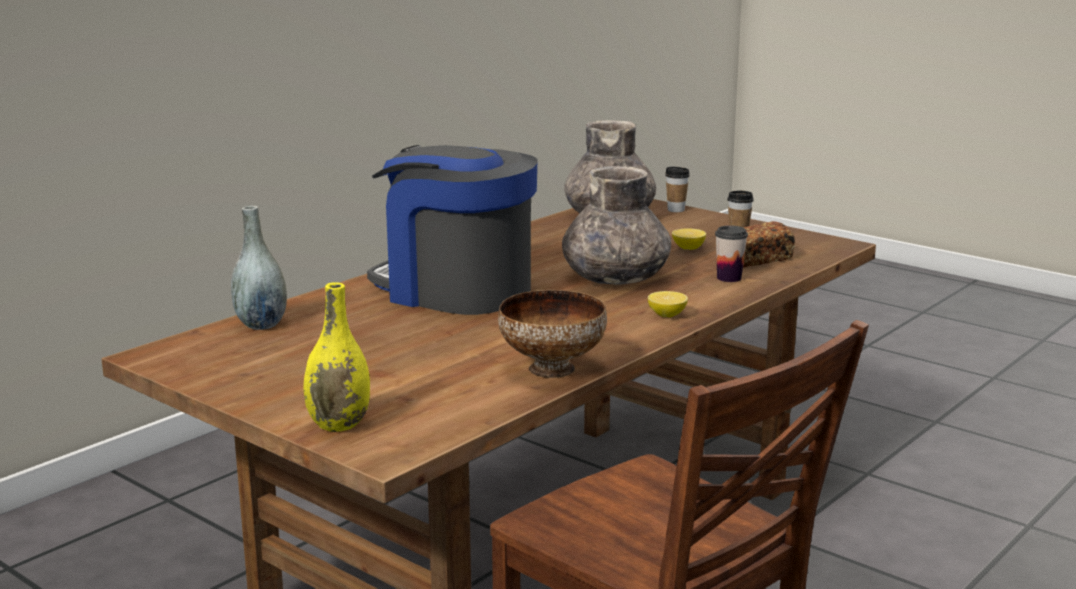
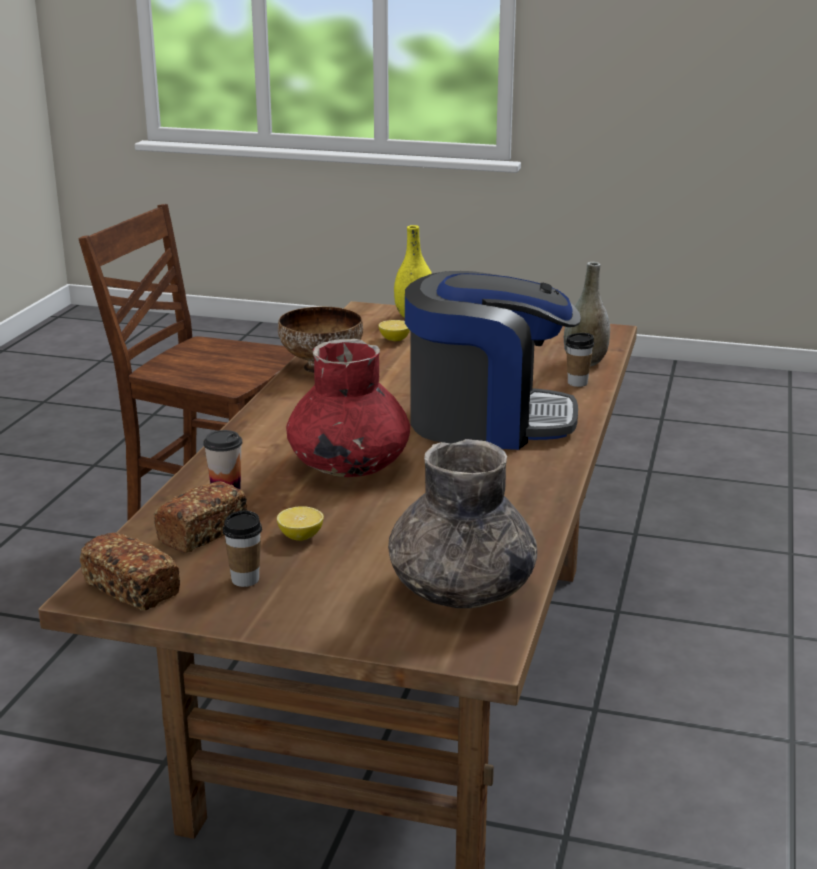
camera: 155 degrees right, 5 degrees up
grey vase [562,166,671,284] -> red vase [286,338,410,477]
lemon [648,291,688,317] -> lemon moved to [378,320,410,341]
cup [665,166,690,212] -> cup moved to [566,333,594,387]
none -> bread [80,533,180,611]

